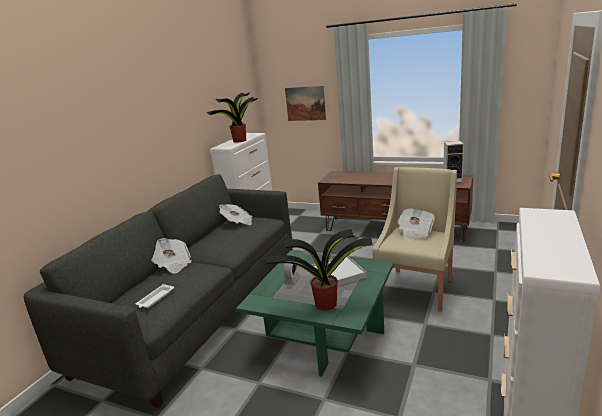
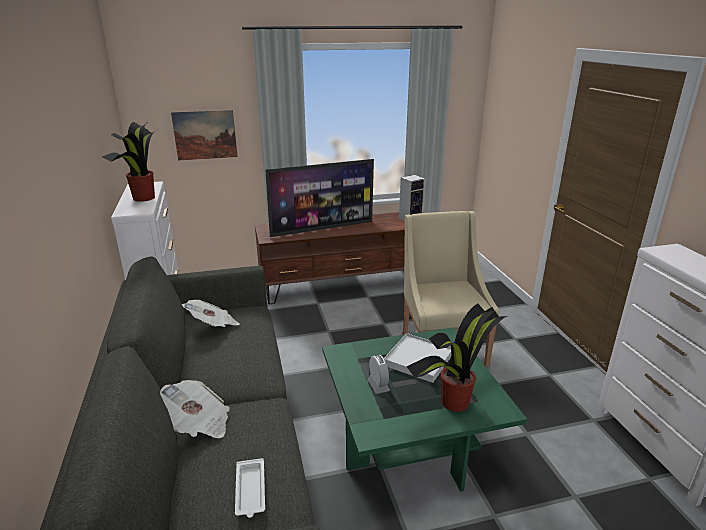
camera: 40 degrees left, 5 degrees up
newspaper [398,208,435,240] -> none
none -> television [265,159,374,237]

